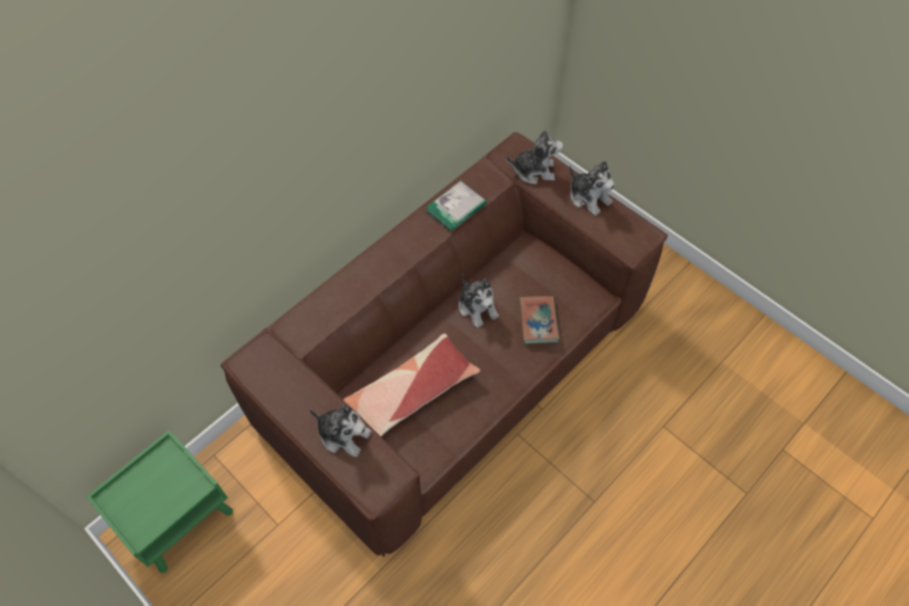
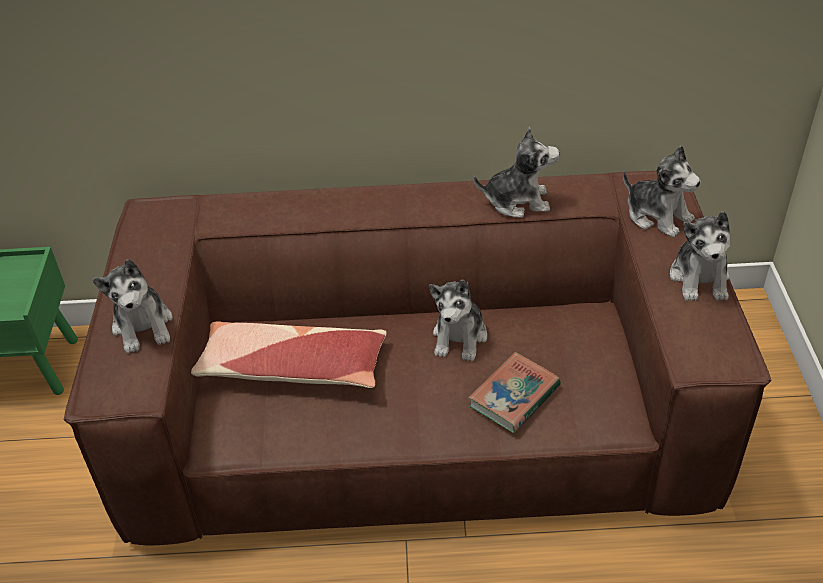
camera: 45 degrees right, 15 degrees down
book [426,181,487,232] -> plush toy [474,127,560,218]

